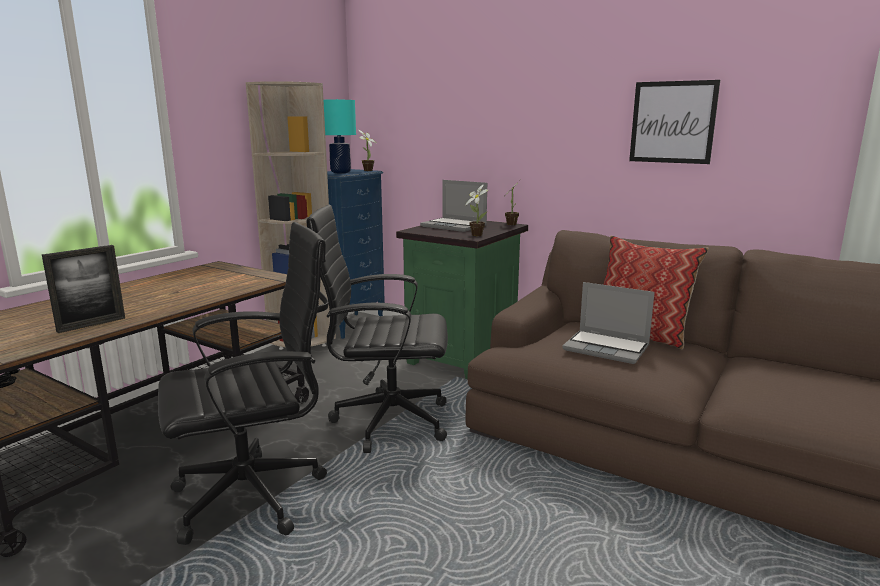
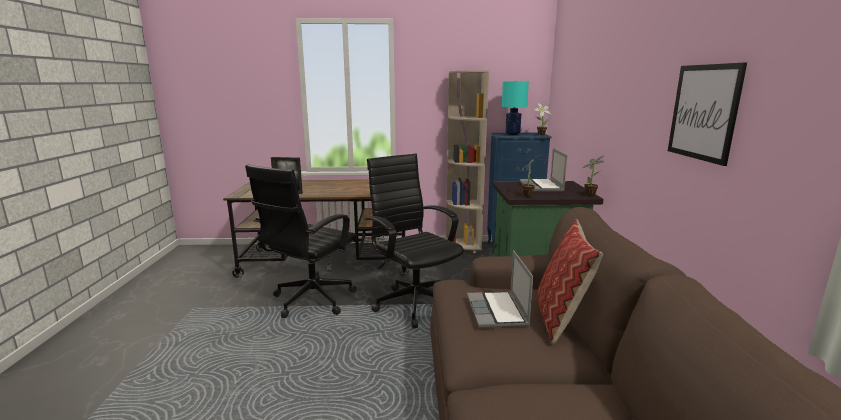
camera: 55 degrees right, 0 degrees up
black office chair [158,222,329,545] -> black office chair turned 90 degrees clockwise [245,164,357,318]

